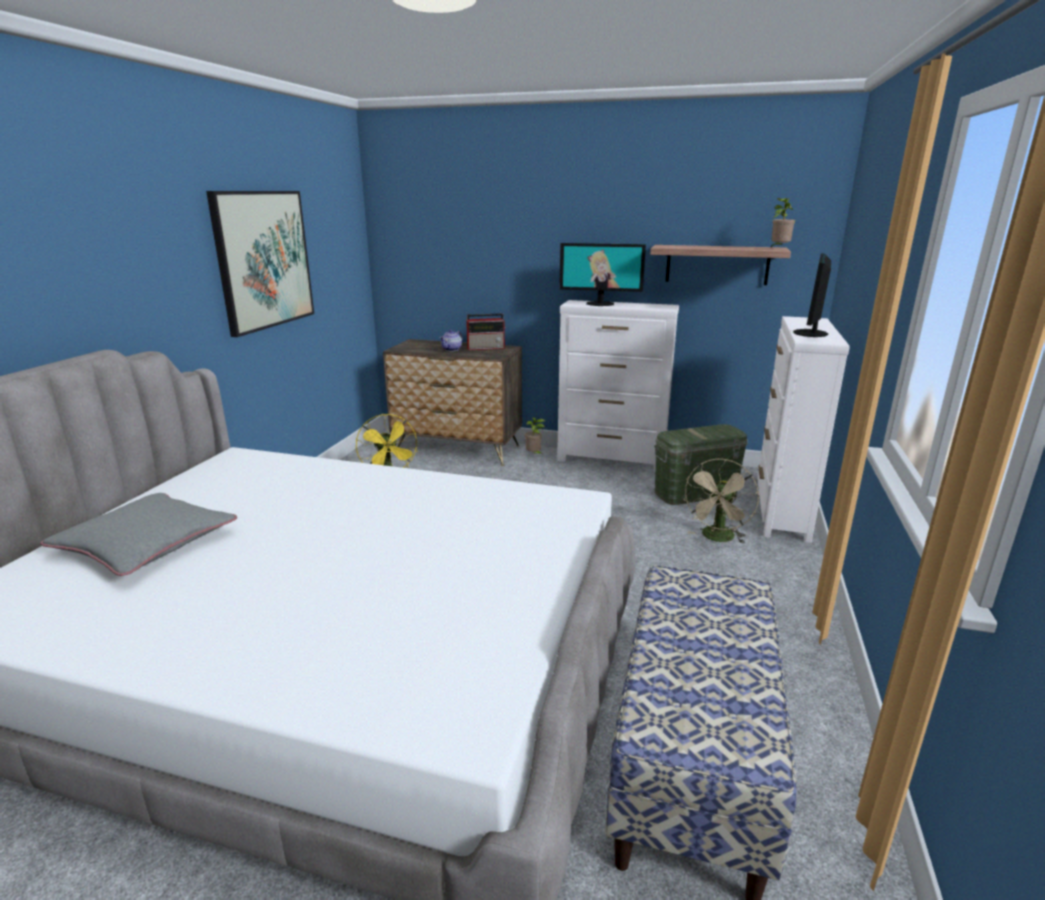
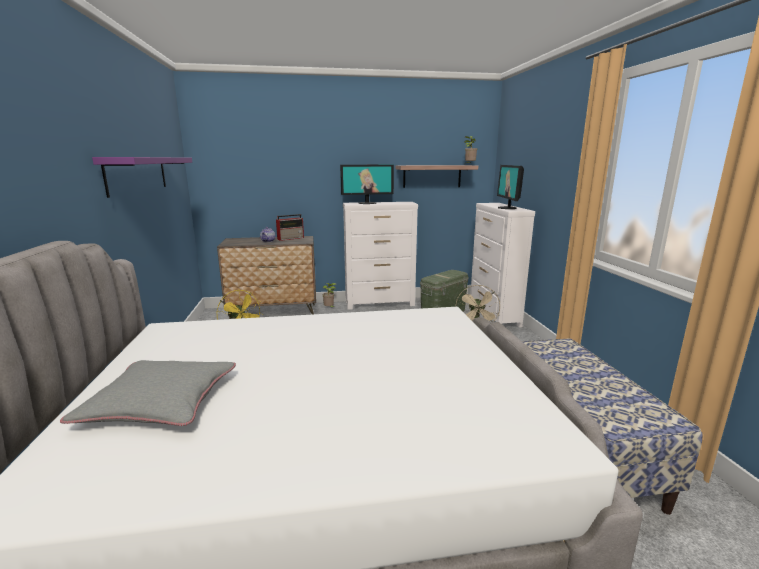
camera: 25 degrees left, 5 degrees down
picture [206,191,314,337] -> purple shelf [92,157,192,198]

